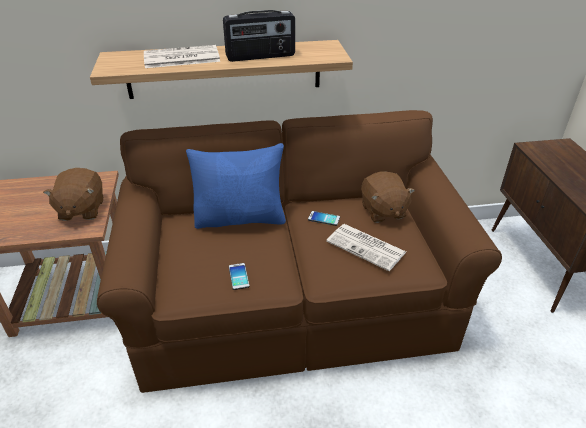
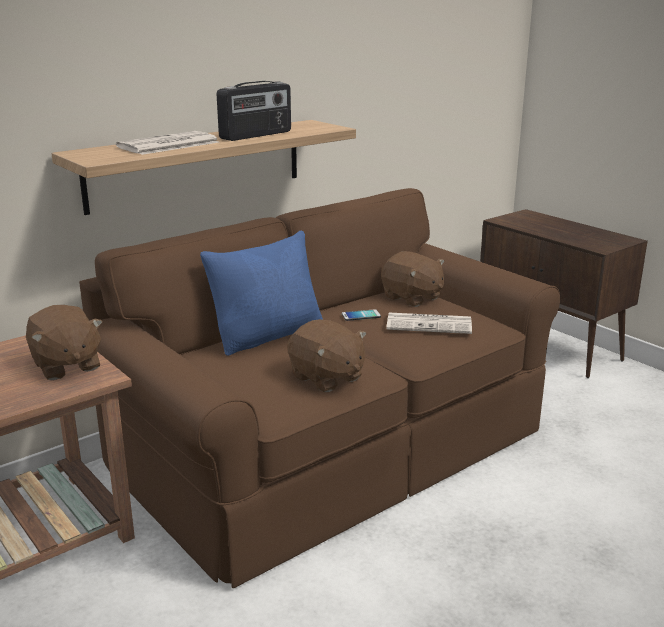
camera: 30 degrees left, 15 degrees down
phone [229,263,249,290] -> brown plush toy [287,319,367,392]

